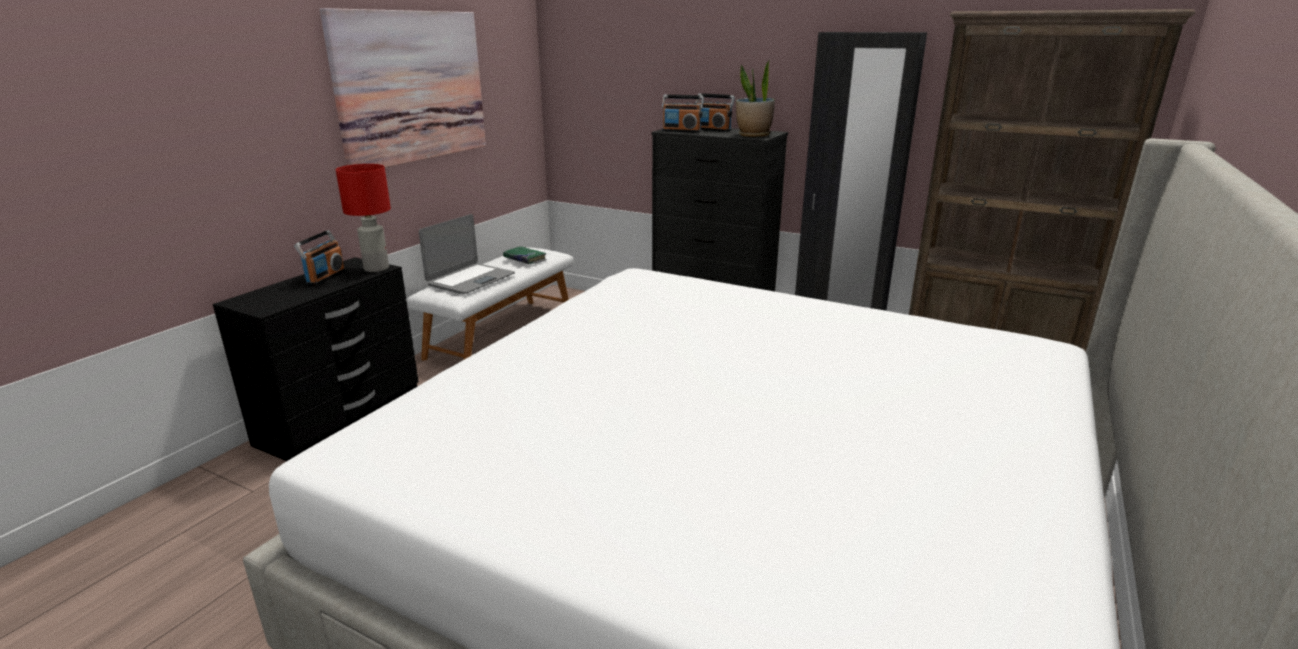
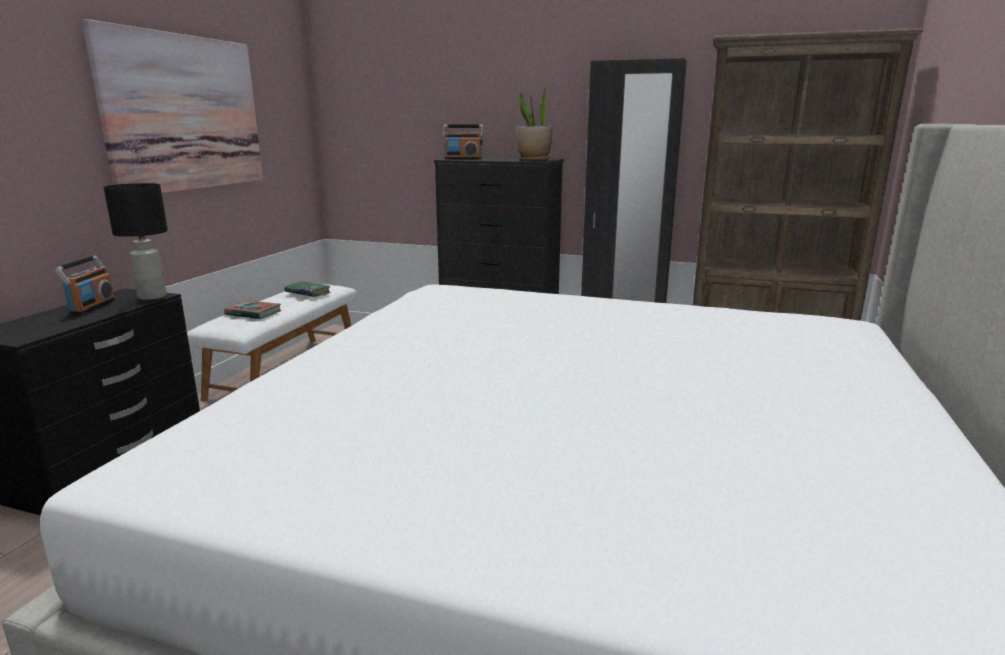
camera: 10 degrees left, 5 degrees down
red table lamp [336,164,391,272] -> black table lamp [104,183,168,300]
laptop [419,214,515,294] -> book [224,300,281,319]
radio [696,93,735,132] -> none

